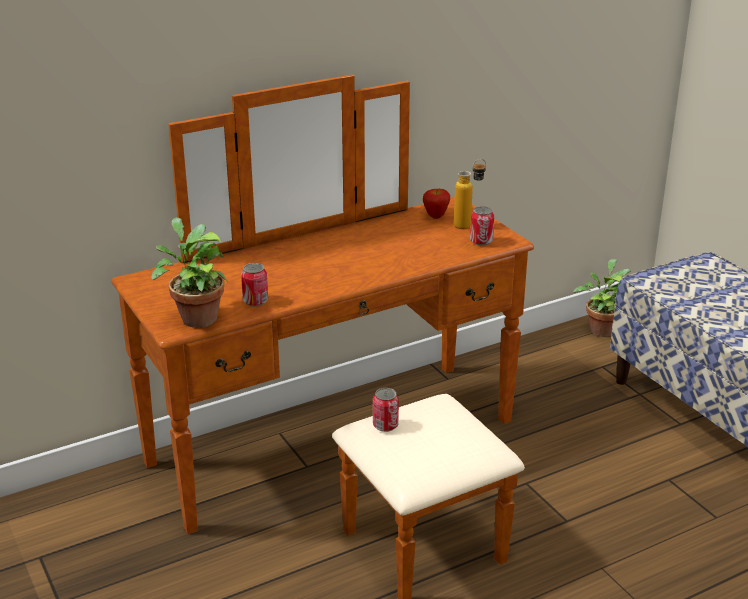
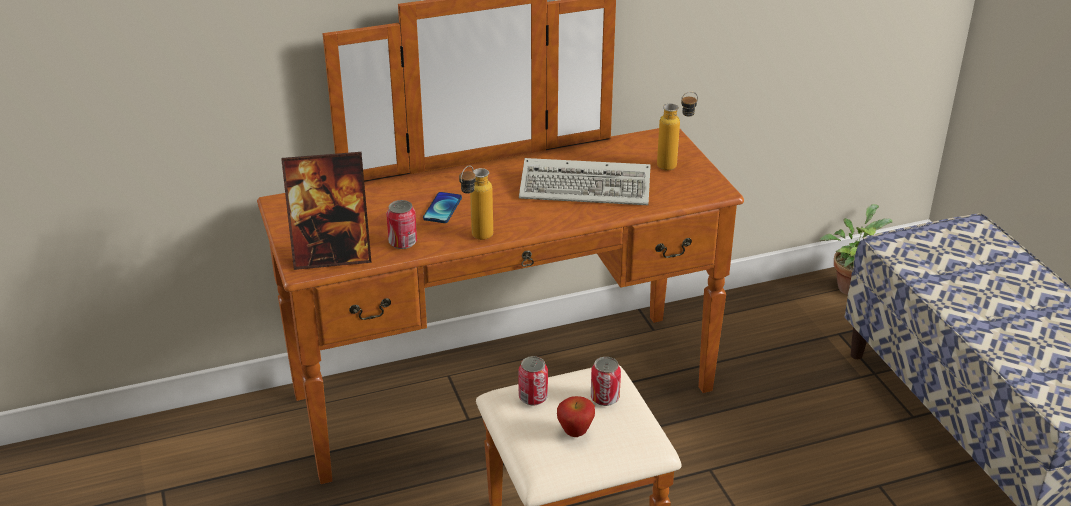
camera: 10 degrees right, 5 degrees up
potted plant [151,218,228,328] -> picture frame [281,152,372,270]
apple [423,189,450,219] -> apple moved to [557,396,595,437]
can [470,206,494,246] -> can moved to [591,357,621,406]
none -> phone [423,192,462,223]
none -> bottle [459,165,493,240]
none -> keyboard [519,158,651,205]

